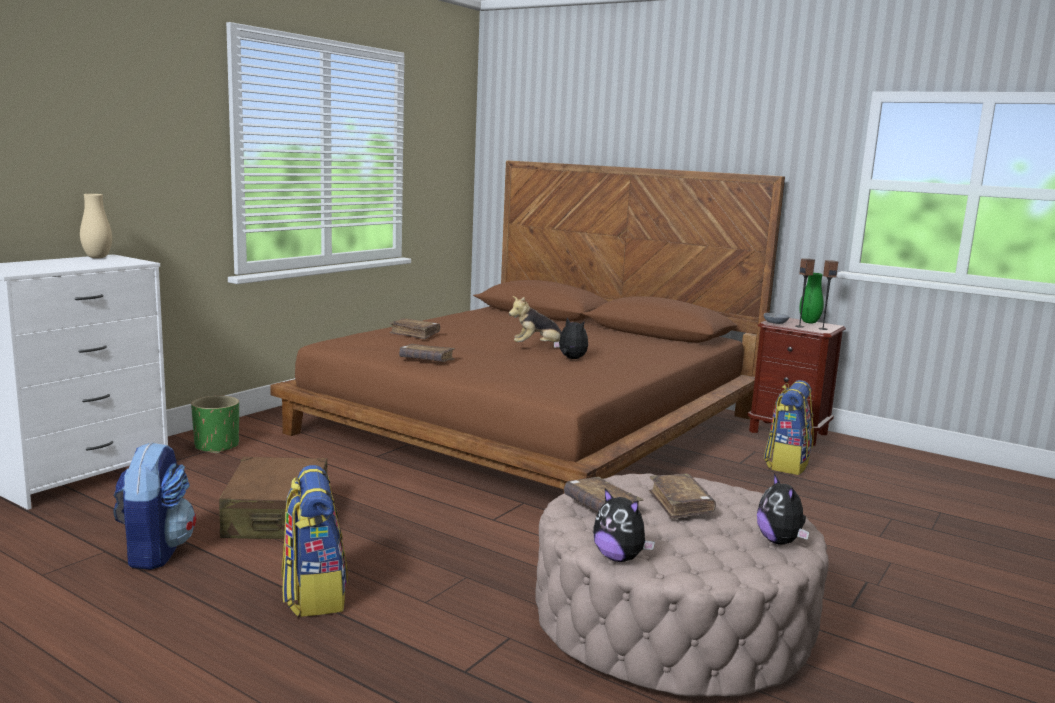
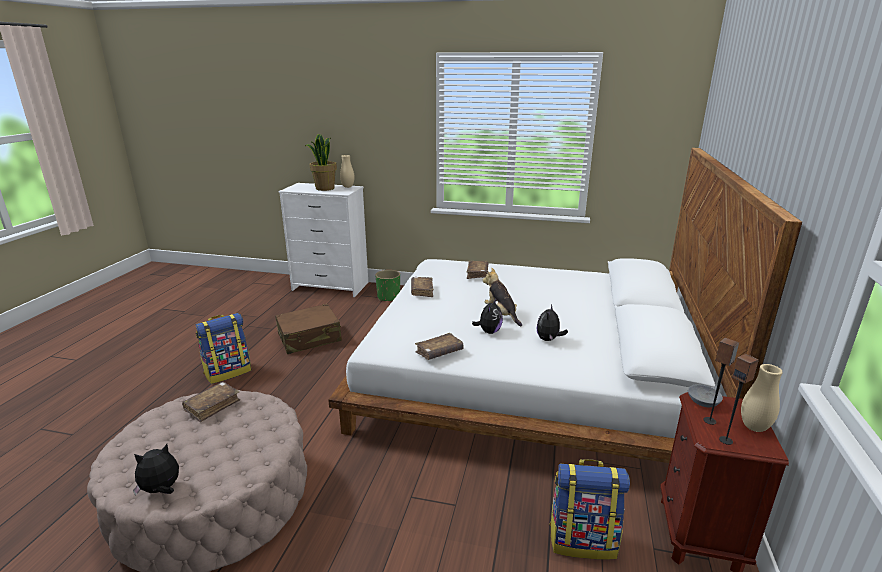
camera: 70 degrees right, 10 degrees up
backpack [113,442,196,570] -> none
brown bed [270,160,785,494] -> white bed [328,148,802,463]
plush toy [593,489,655,562] -> plush toy moved to [537,304,568,341]
brown book [649,474,716,519] -> brown book moved to [415,333,464,360]
green vase [799,273,824,323] -> beige vase [741,364,783,432]
none -> potted plant [305,134,337,191]

